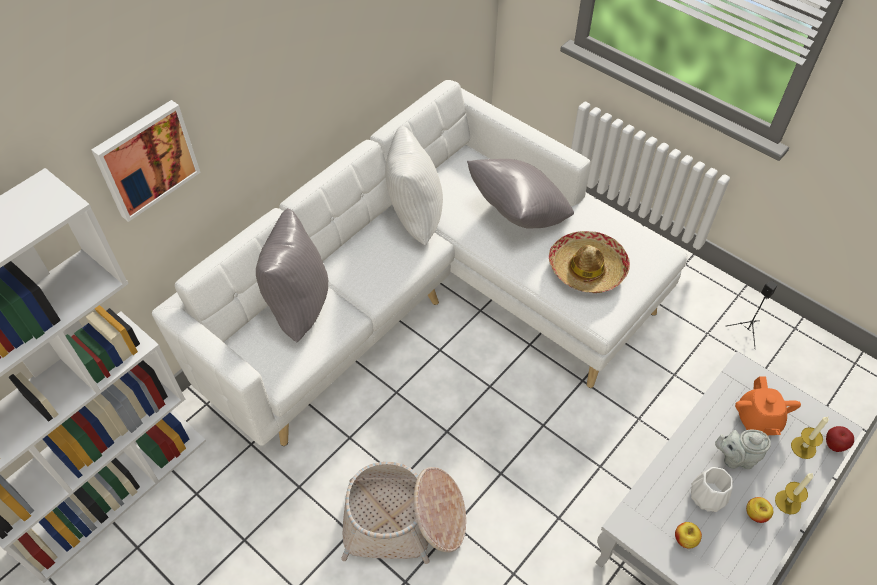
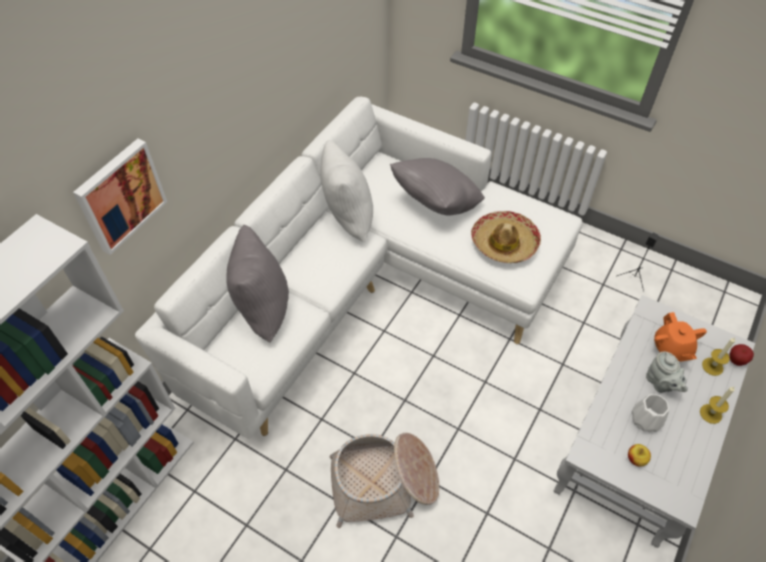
camera: 10 degrees left, 0 degrees up
grey teapot [715,430,771,469] -> grey teapot turned 105 degrees counterclockwise [646,352,688,393]
apple [746,497,773,523] -> none

